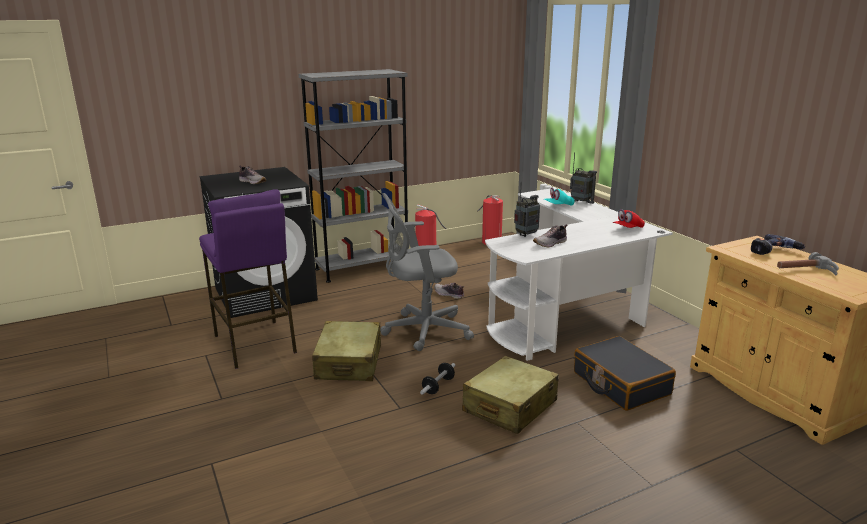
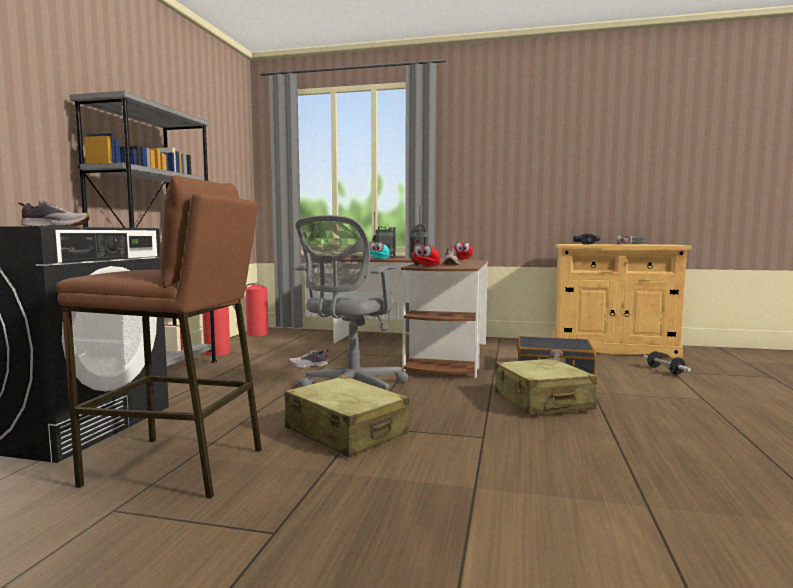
camera: 50 degrees left, 15 degrees down
purple stool [199,189,297,369] -> brown stool [56,175,262,499]
dumbbell [420,363,456,395] -> dumbbell moved to [643,351,691,375]
white desk [485,188,673,361] -> brown desk [332,257,489,378]
none -> red cap [411,244,440,266]

